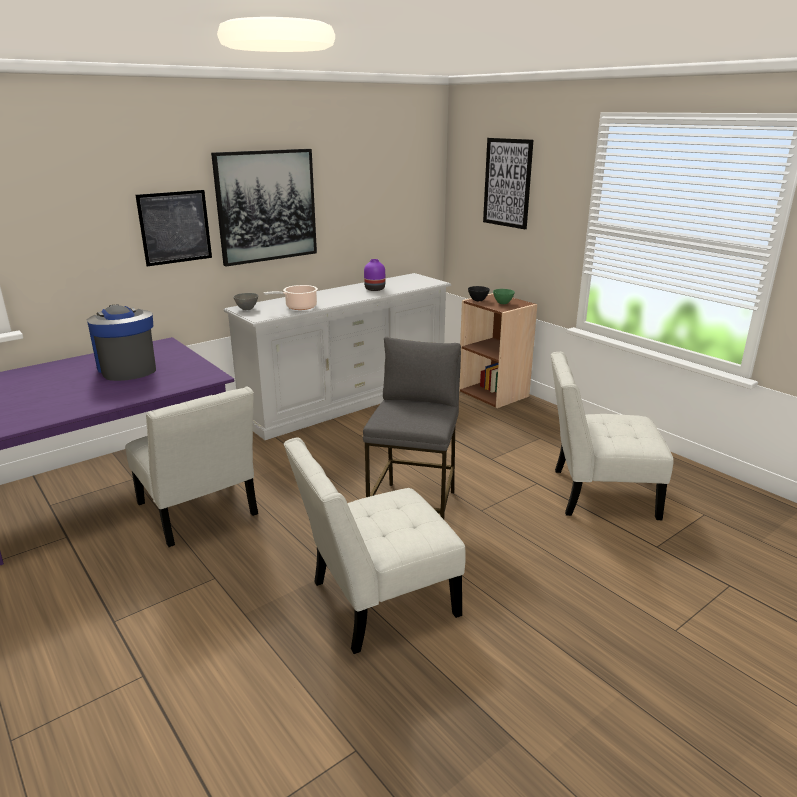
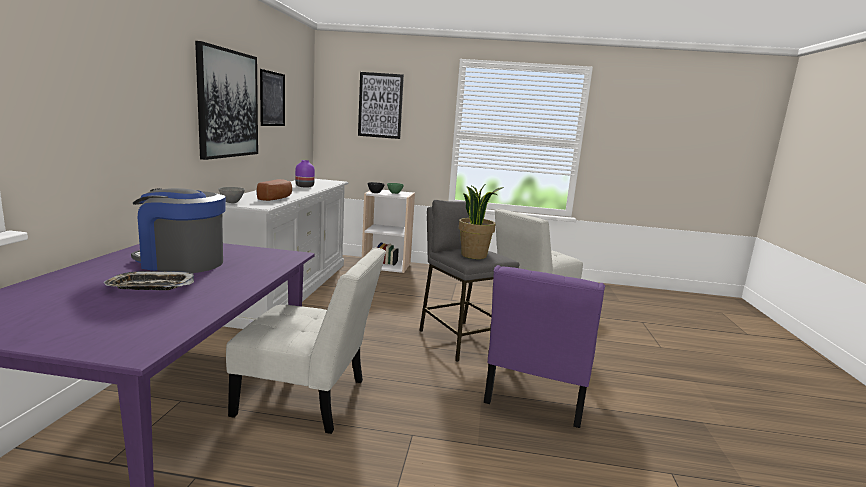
camera: 45 degrees left, 10 degrees down
picture [135,190,212,267] -> picture moved to [260,69,285,126]
cooking pot [264,285,318,310] -> bread [257,179,292,201]
white chair [284,437,466,654] -> purple chair [484,265,605,428]
brown bookcase [459,293,537,408] -> white bookcase [362,190,415,273]
none -> tray [104,271,194,290]
none -> potted plant [459,185,504,259]

